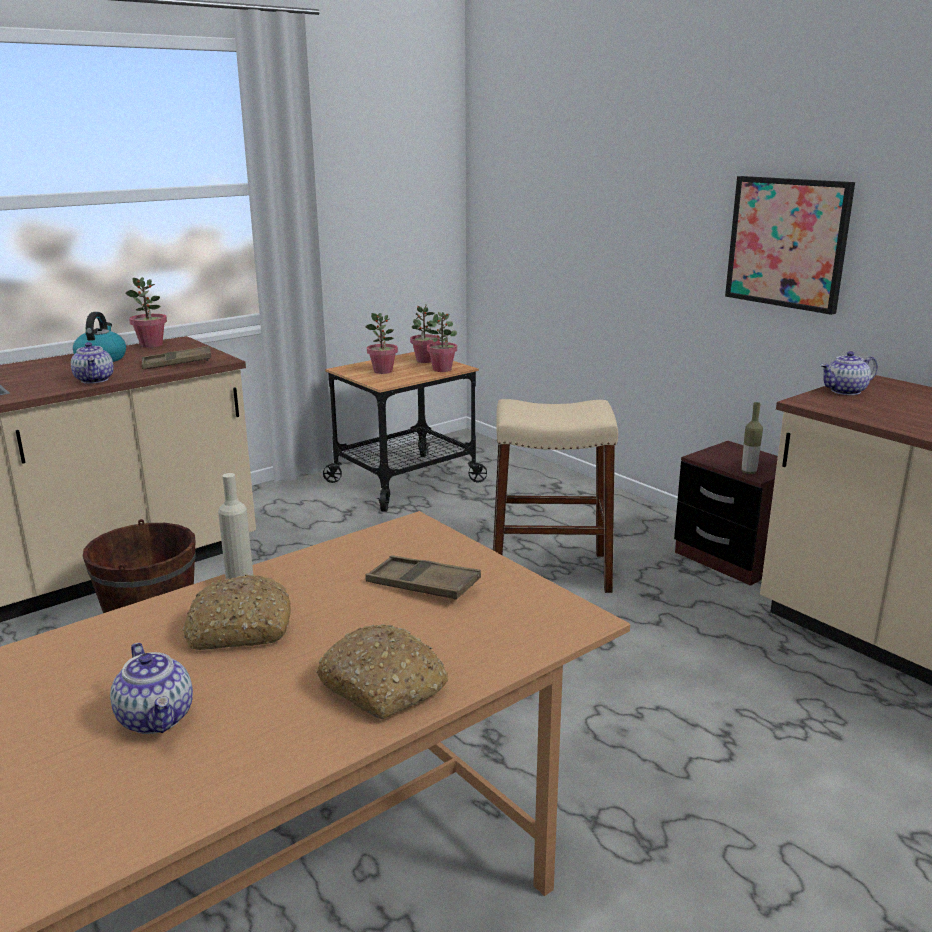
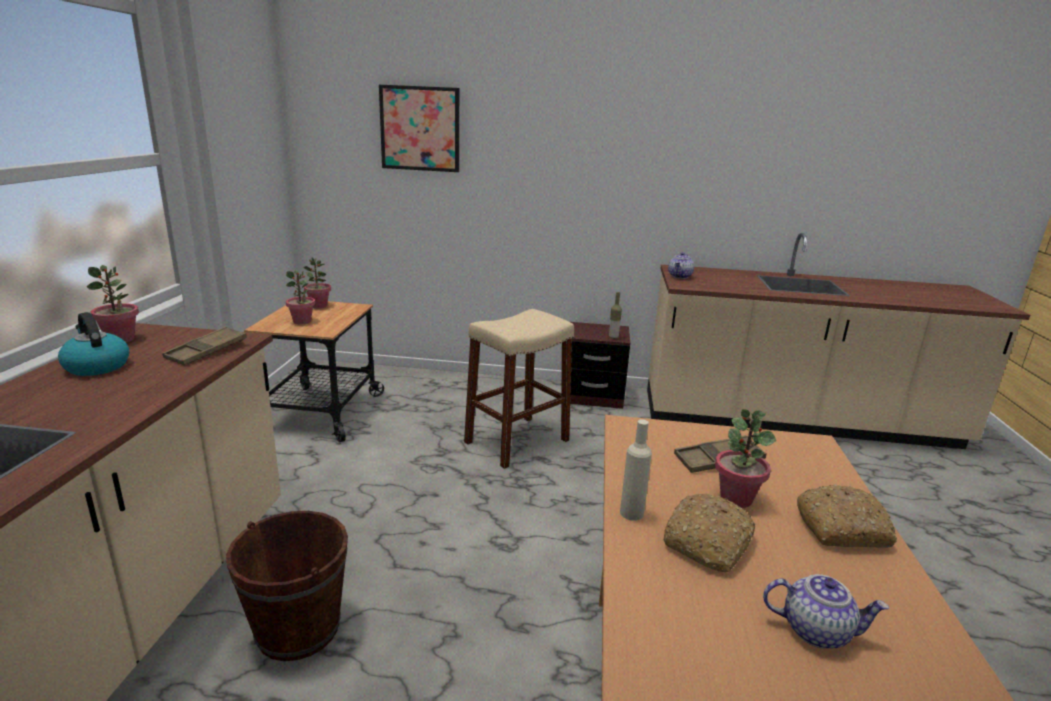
camera: 45 degrees left, 0 degrees up
teapot [71,342,114,384] -> none
potted plant [427,312,457,372] -> potted plant moved to [715,409,776,508]
picture [725,176,855,315] -> picture moved to [379,85,459,172]

